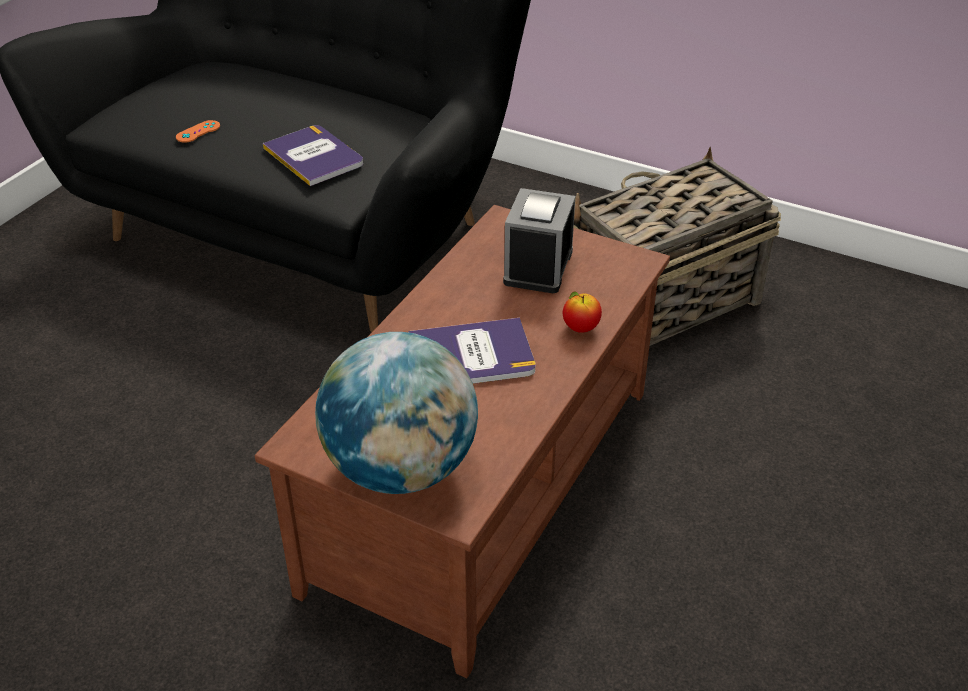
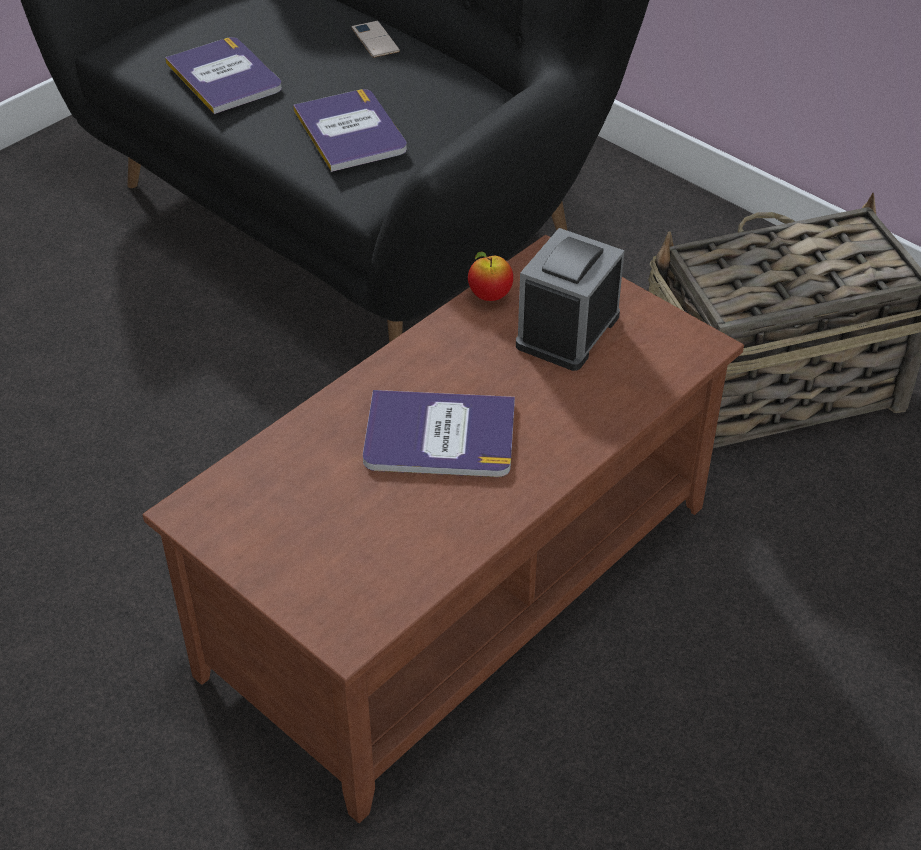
camera: 15 degrees right, 5 degrees up
orange game controller [176,120,220,143] -> book [165,37,282,114]
globe [315,332,478,494] -> none
apple [563,291,602,333] -> apple moved to [468,251,513,301]
none -> phone [351,21,400,58]

